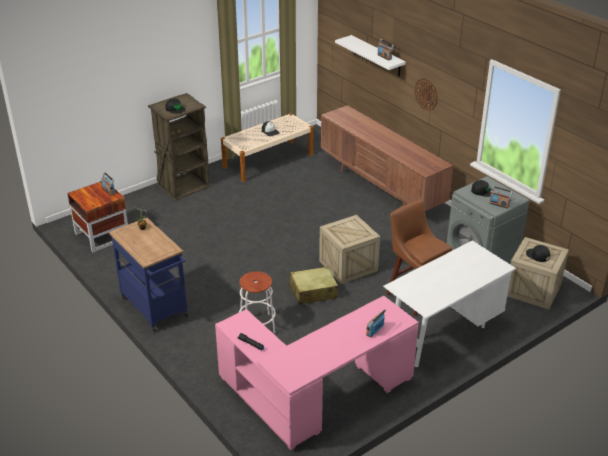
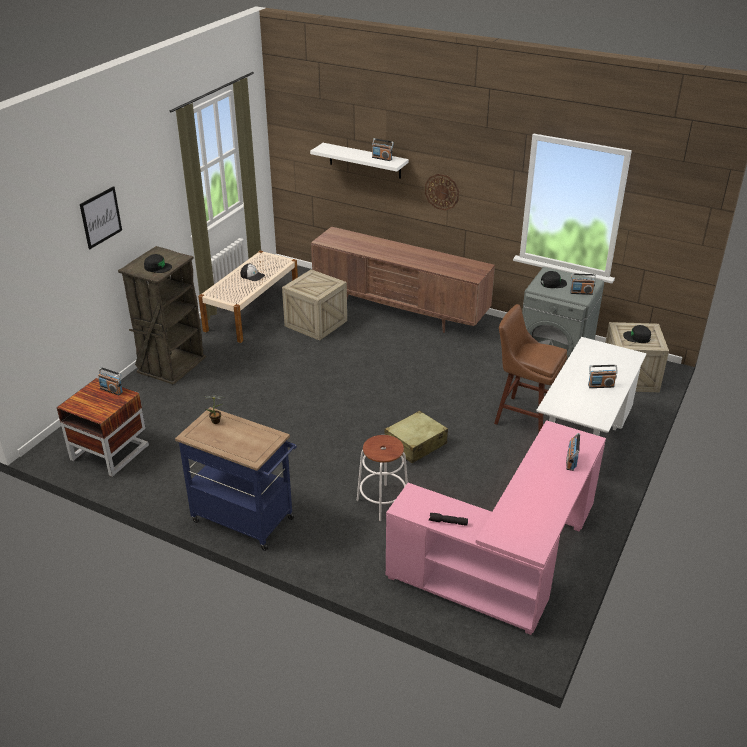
camera: 25 degrees left, 0 degrees up
crate [319,215,380,284] -> crate moved to [282,269,347,340]
none -> picture [80,186,122,249]
none -> radio [588,365,617,388]

